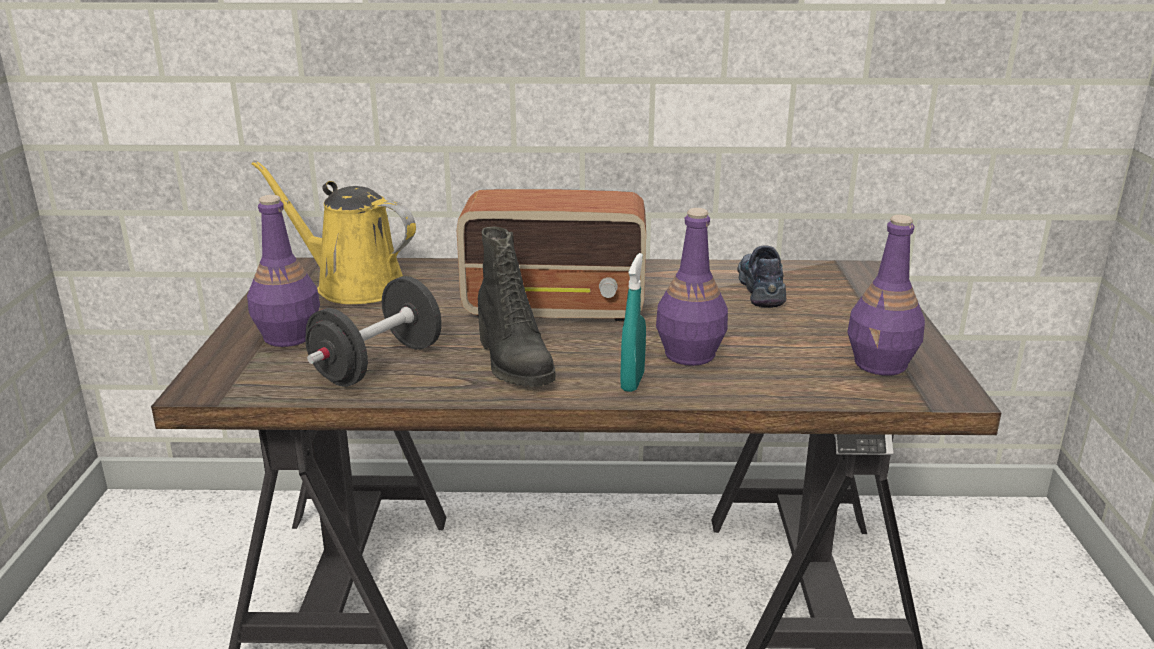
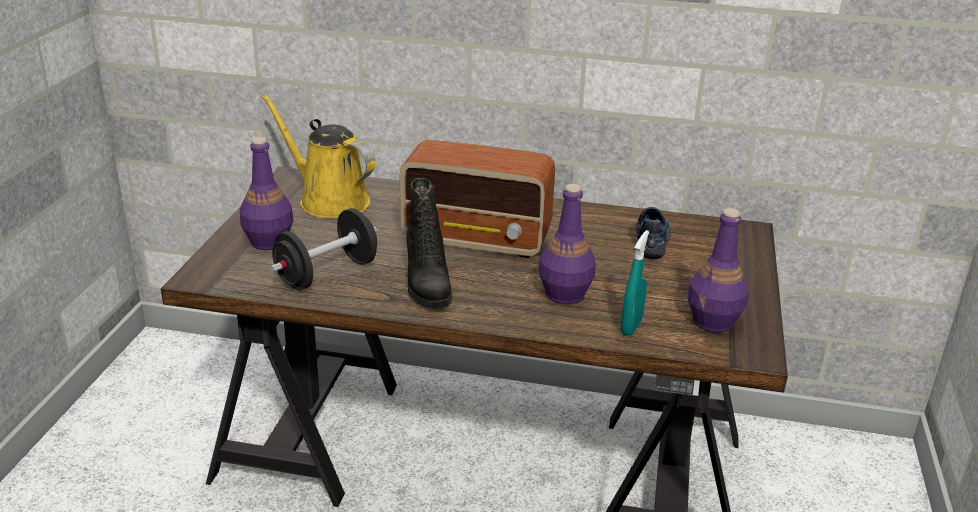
camera: 10 degrees right, 5 degrees up
turquoise spray bottle [620,253,646,392] -> turquoise spray bottle moved to [621,230,649,336]

